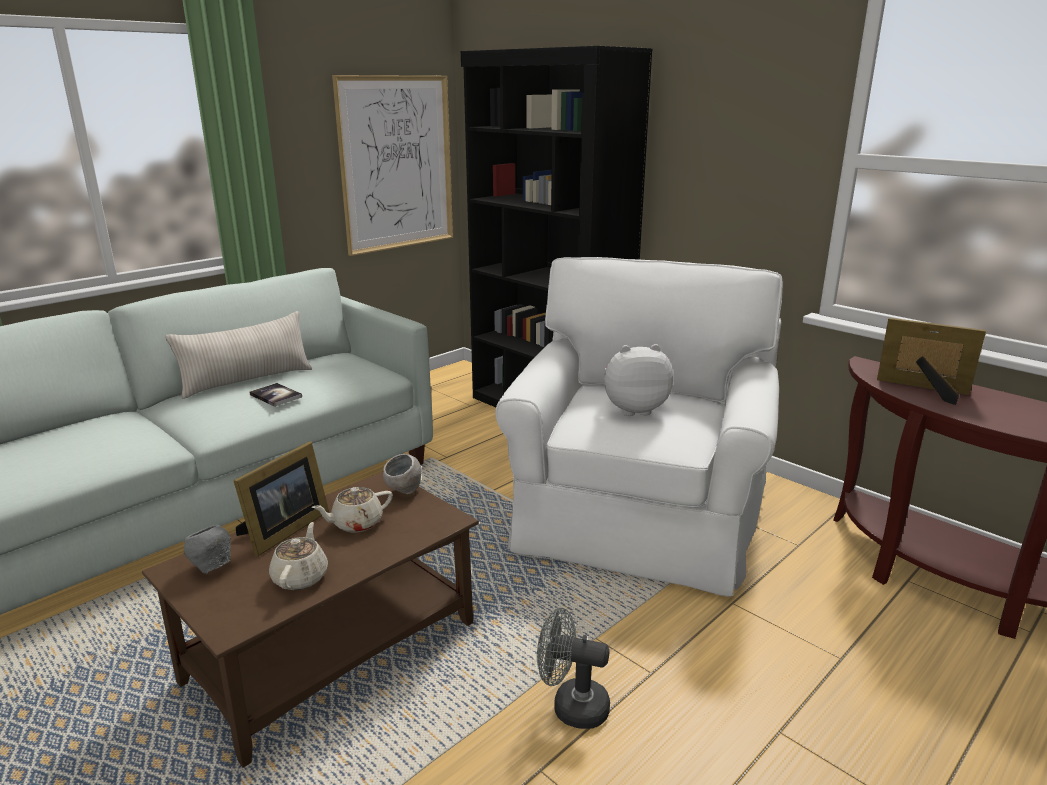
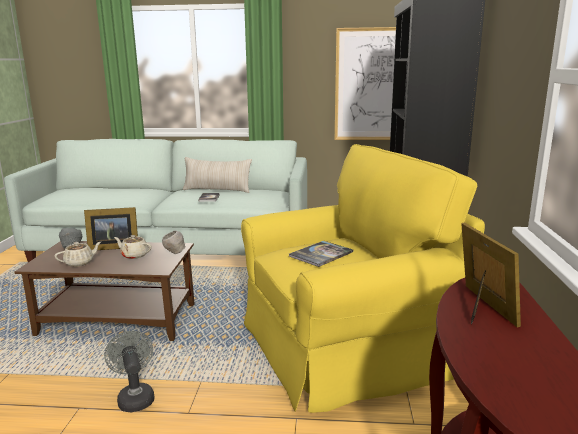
camera: 50 degrees right, 5 degrees down
white armchair [495,257,783,597] -> yellow armchair [241,144,485,413]
plush toy [604,344,674,416] -> book [289,241,353,267]

